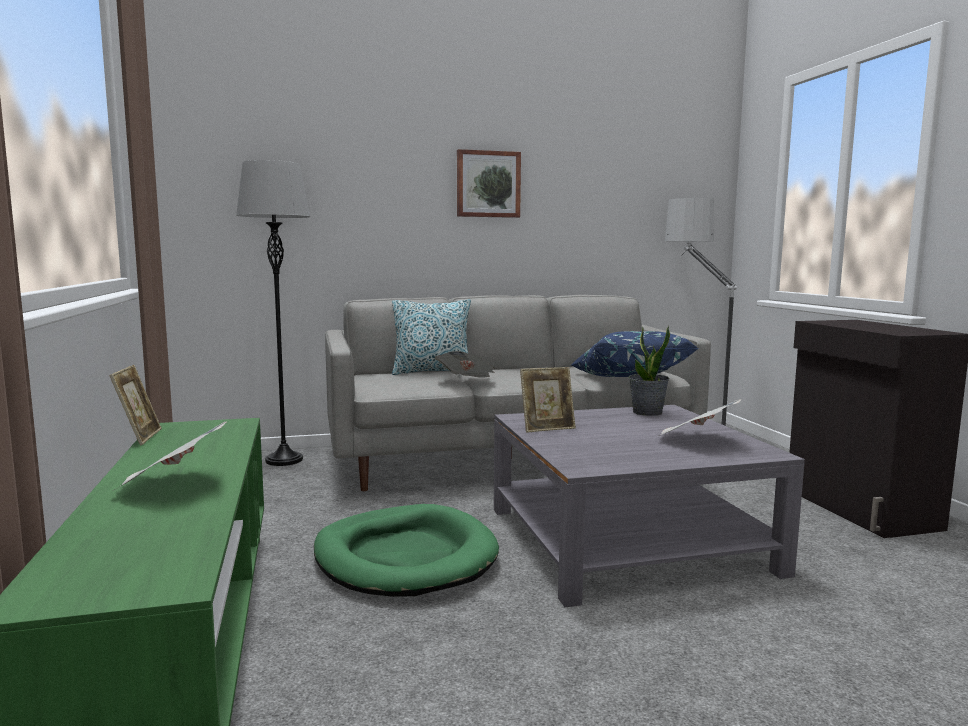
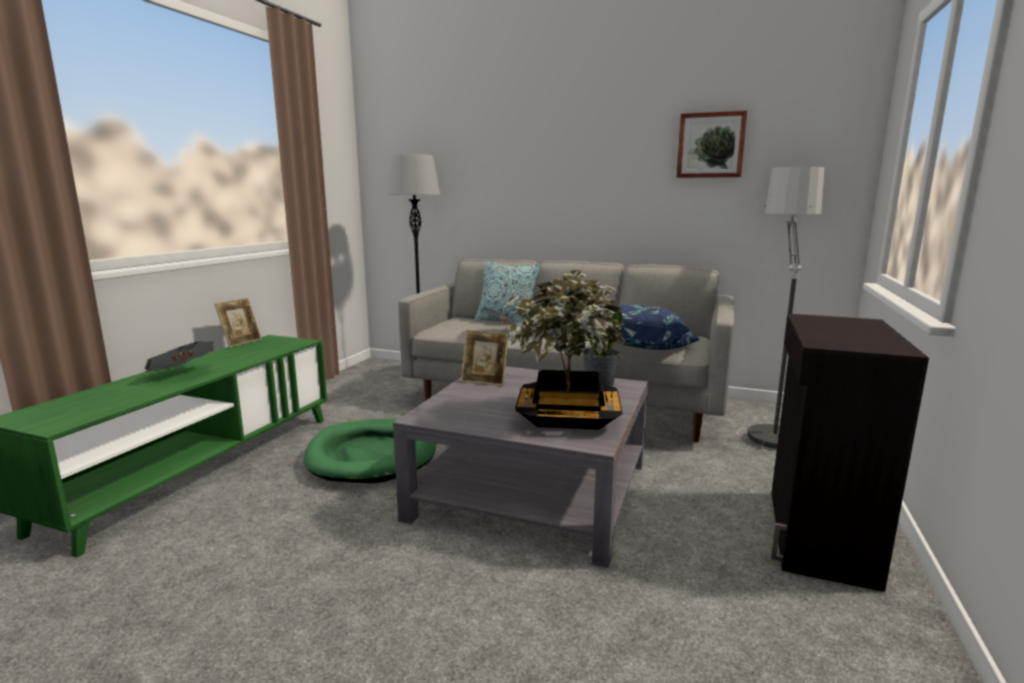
camera: 35 degrees right, 5 degrees up
picture [457,149,521,218] -> picture moved to [676,111,747,178]
newspaper [659,399,742,436] -> potted plant [507,270,628,429]

